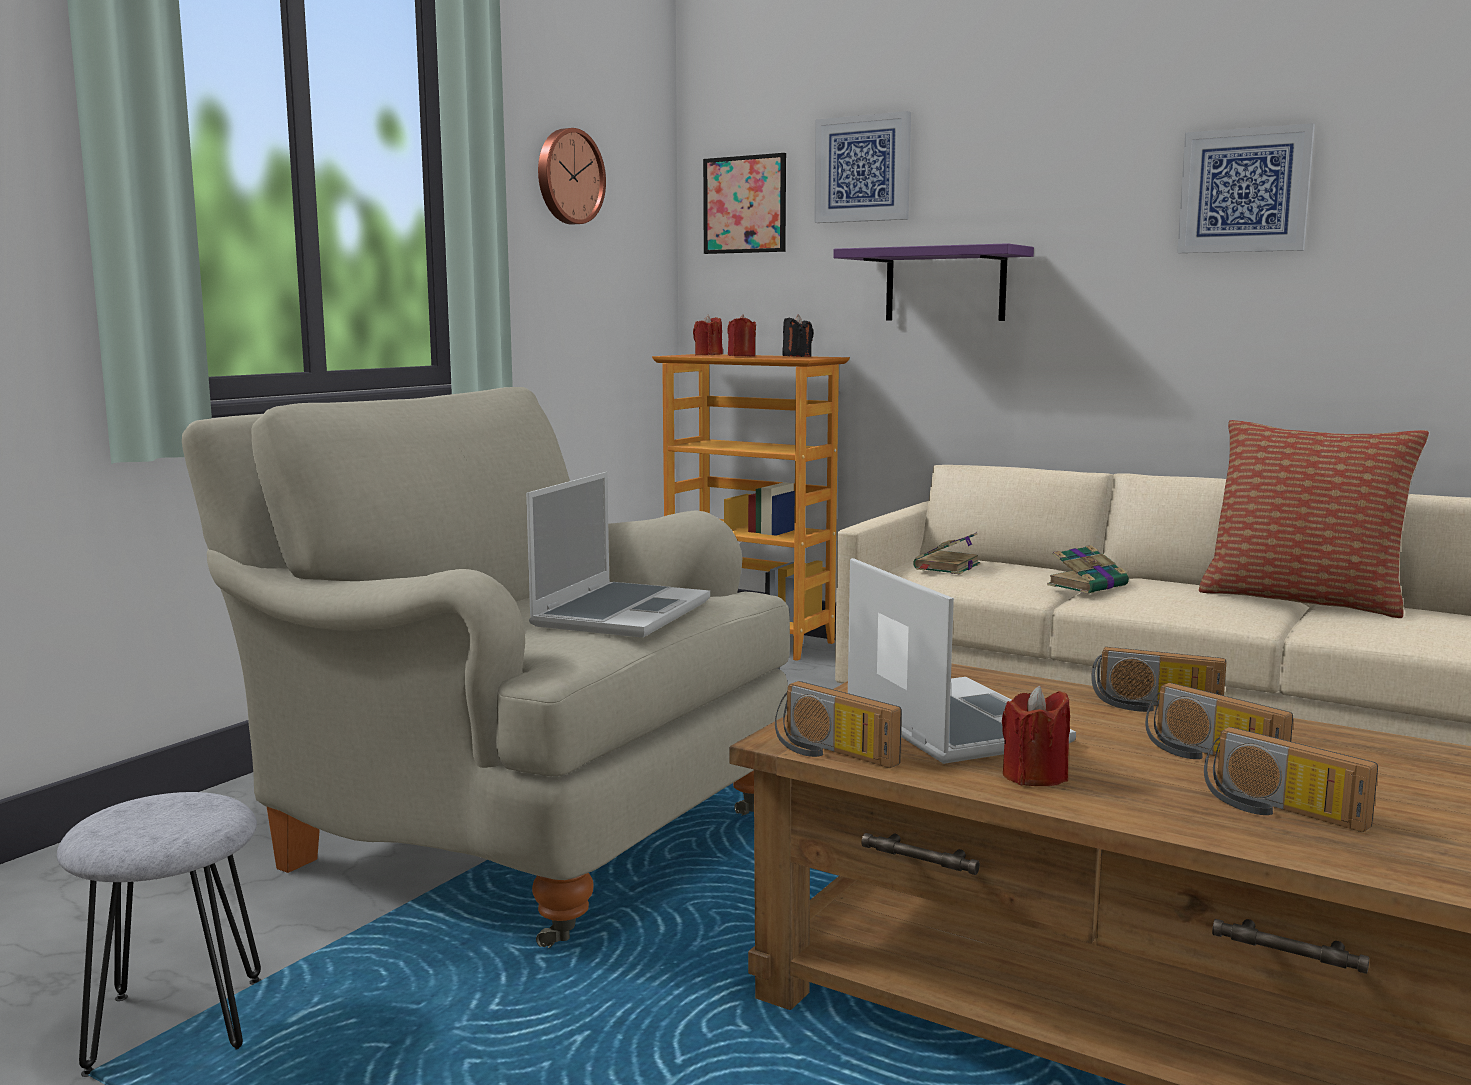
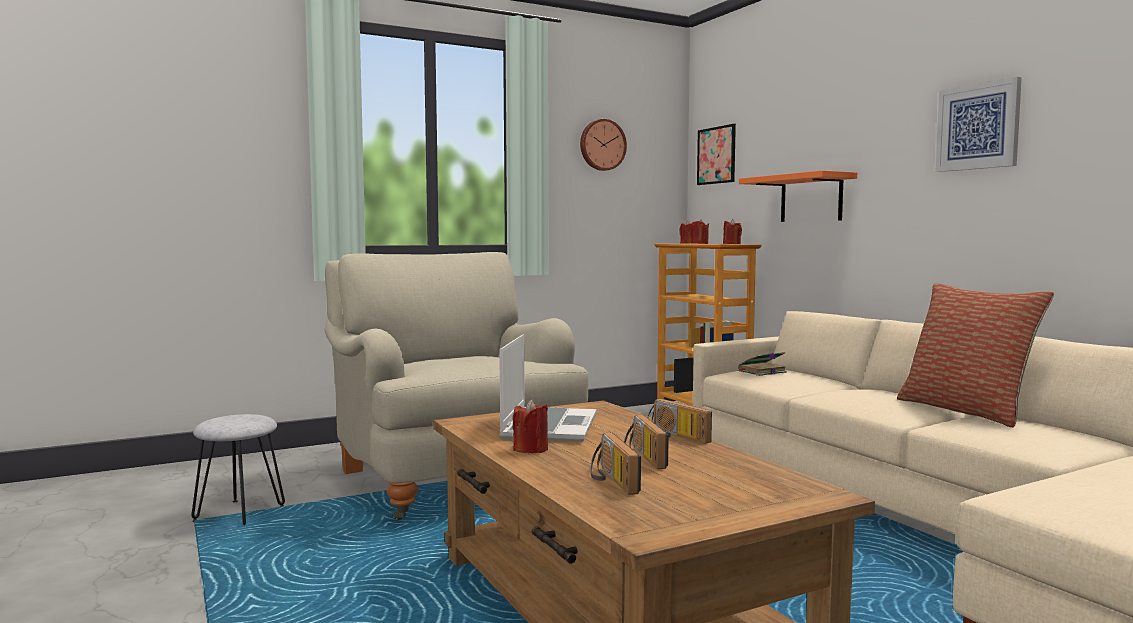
camera: 30 degrees right, 5 degrees down
laptop [526,472,710,638] -> none
radio [775,681,902,768] -> none
black candle [782,315,814,357] -> red candle [723,219,742,244]
picture [814,111,911,223] -> none
purple shelf [833,243,1034,321] -> orange shelf [739,170,857,222]
book [1047,545,1129,594] -> none

